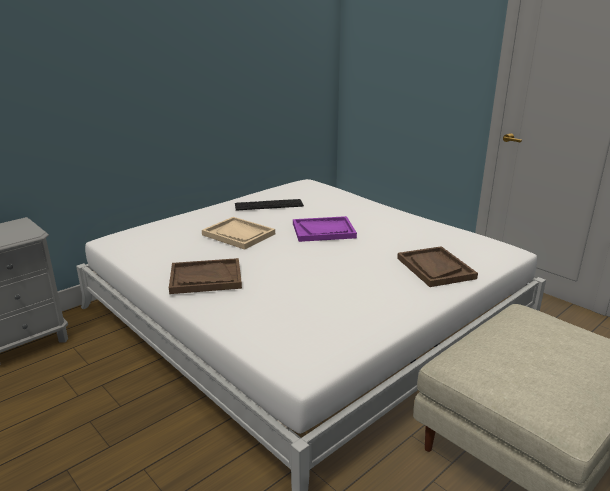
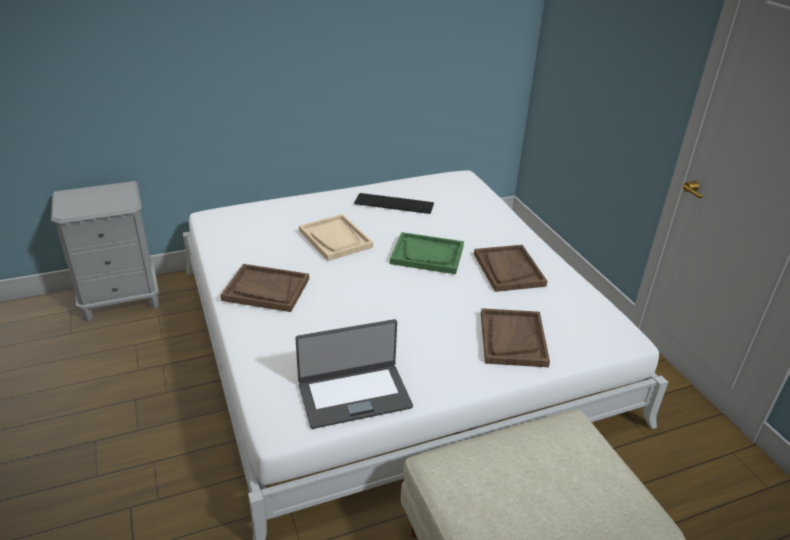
camera: 20 degrees right, 10 degrees up
purple tray [293,216,357,242] -> green tray [390,232,464,274]
none -> laptop [295,319,413,429]
none -> brown tray [474,245,547,292]

